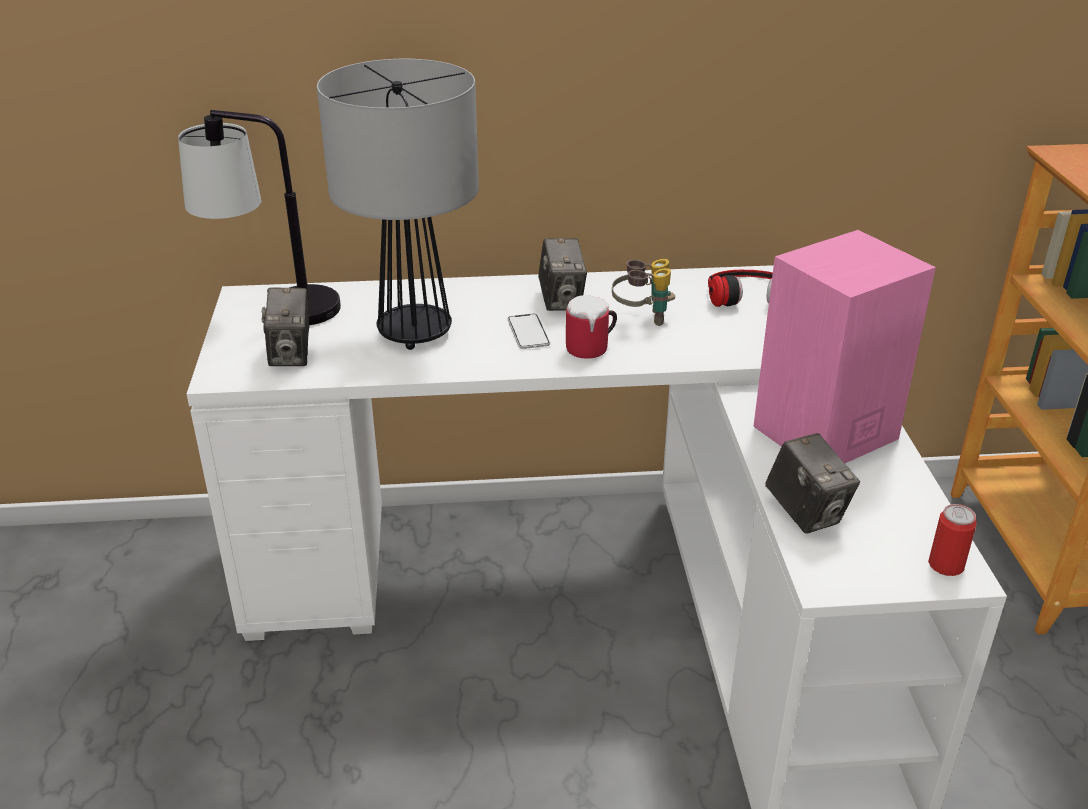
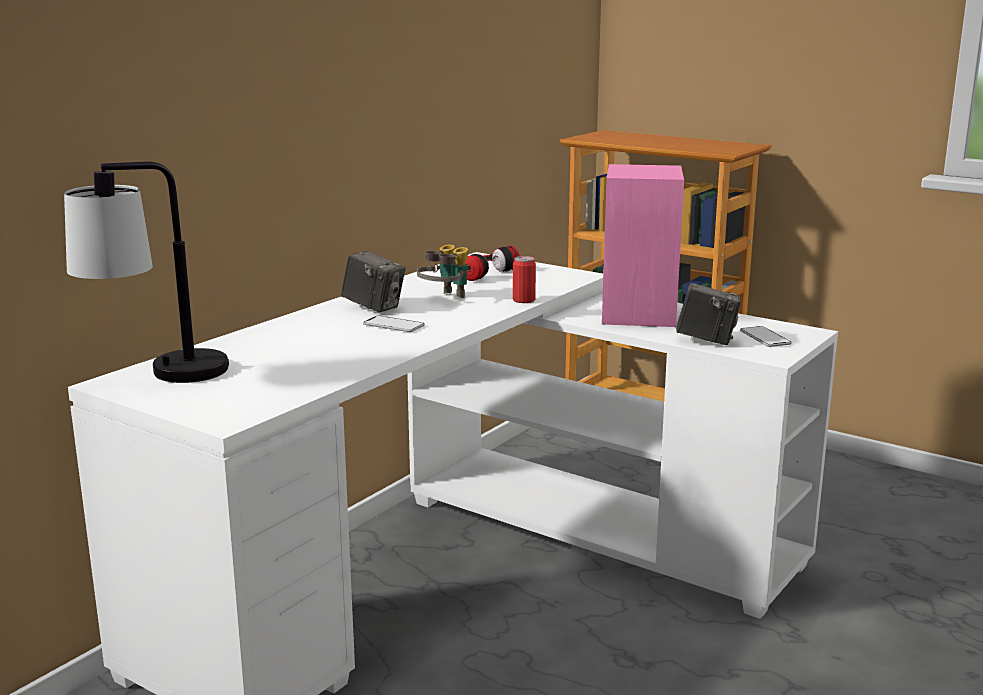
camera: 50 degrees left, 15 degrees down
camera [262,288,309,366] -> none
table lamp [317,59,479,350] -> none
mug [566,295,617,359] -> none
can [928,504,977,576] -> can moved to [513,256,536,303]
none -> phone [740,326,792,347]

